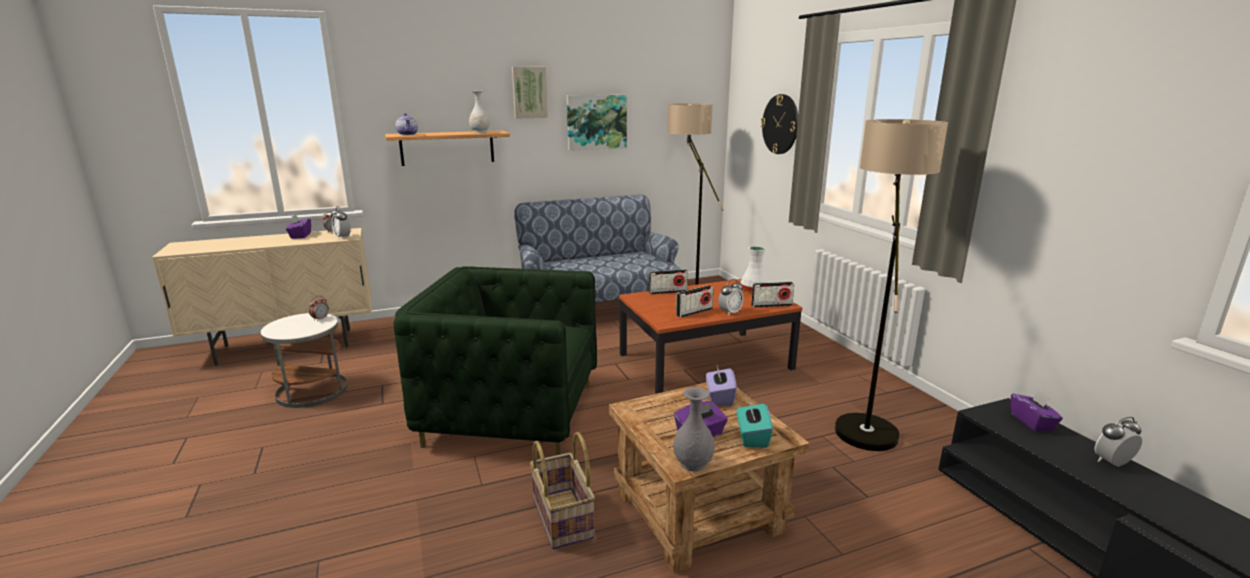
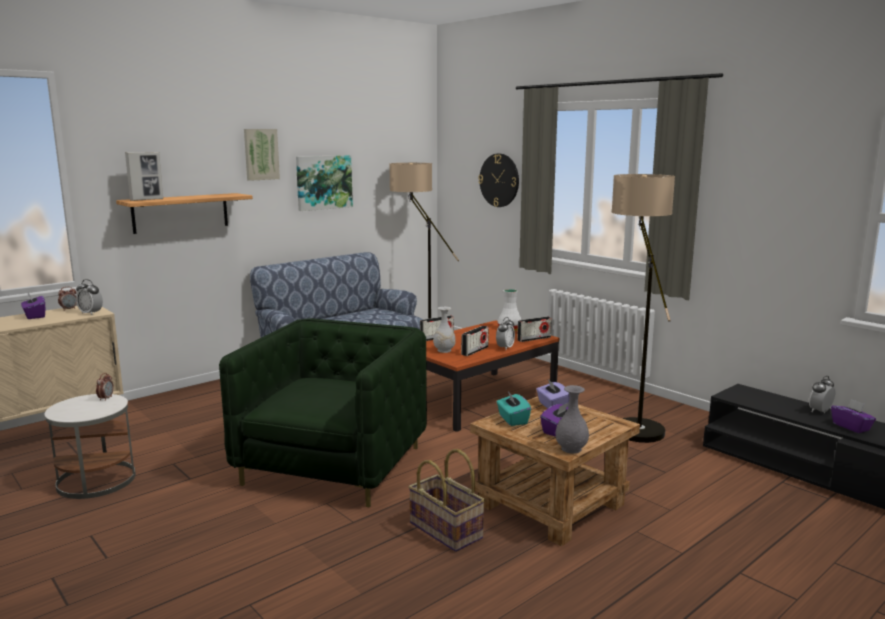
camera: 20 degrees left, 5 degrees down
green armchair [393,266,597,455] -> green armchair turned 120 degrees clockwise [219,318,427,507]
teapot [395,113,418,135] -> picture frame [125,152,163,201]
white vase [469,91,490,133] -> white vase moved to [433,307,456,353]
turquoise tissue box [737,399,773,448] -> turquoise tissue box moved to [497,392,531,426]
purple tissue box [1011,390,1063,431] -> purple tissue box moved to [831,399,876,433]

